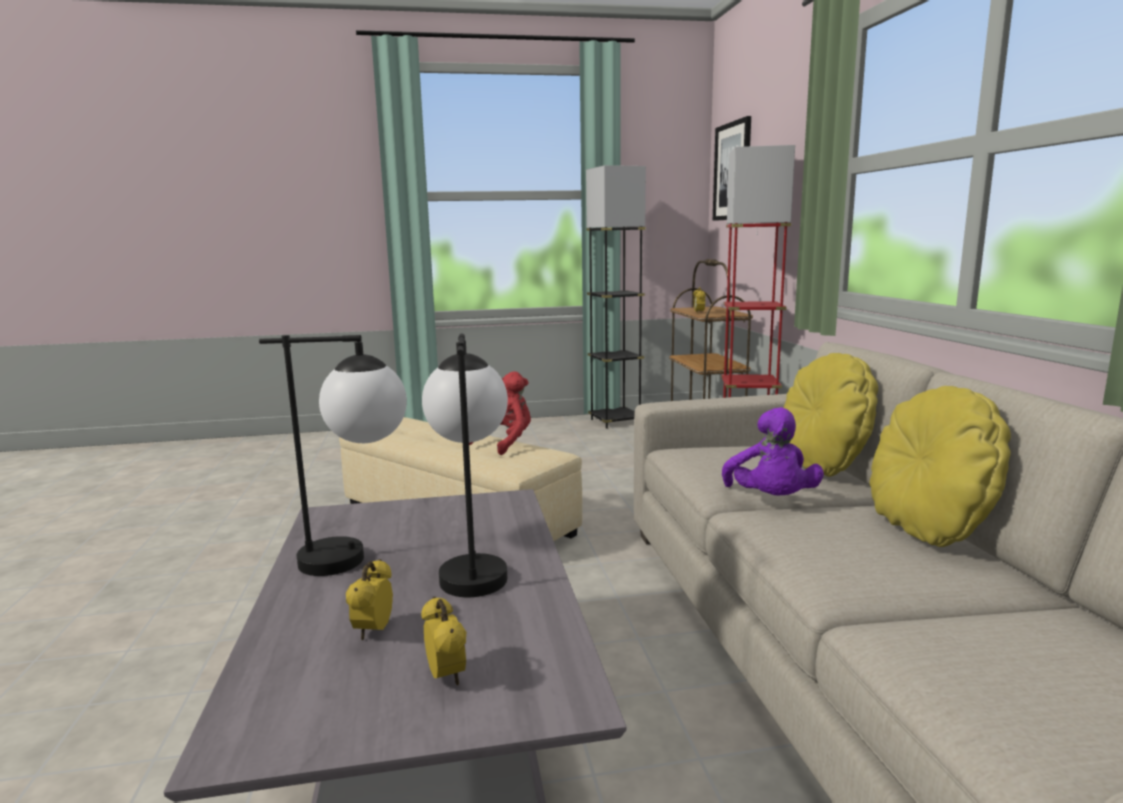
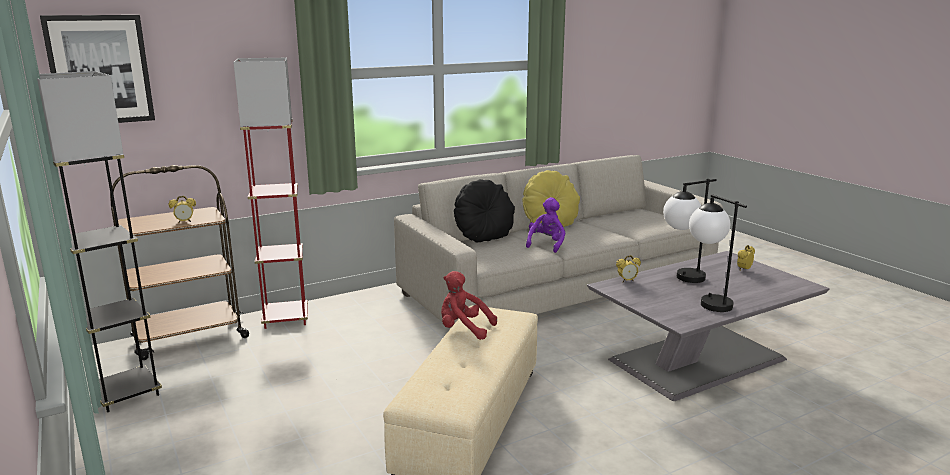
camera: 110 degrees left, 5 degrees up
alarm clock [346,559,393,640] -> alarm clock moved to [616,255,641,282]
purple plush toy [722,407,824,496] -> purple plush toy turned 45 degrees counterclockwise [526,197,565,253]
yellow pillow [783,353,878,477] -> black pillow [454,179,515,242]

